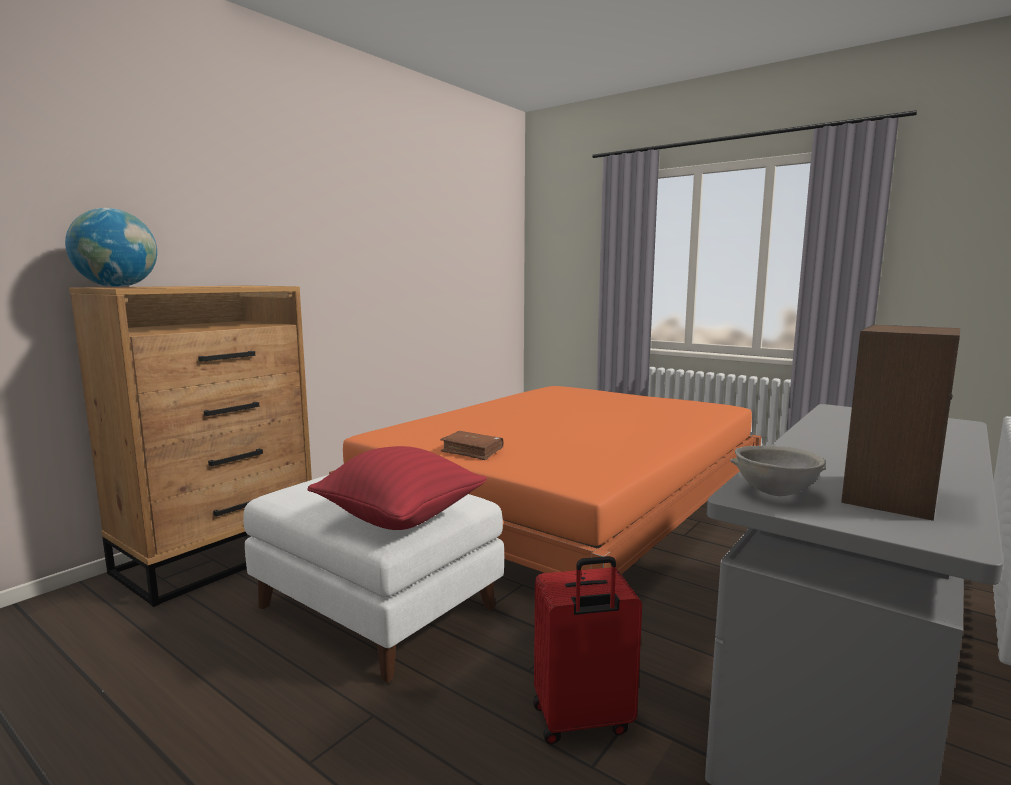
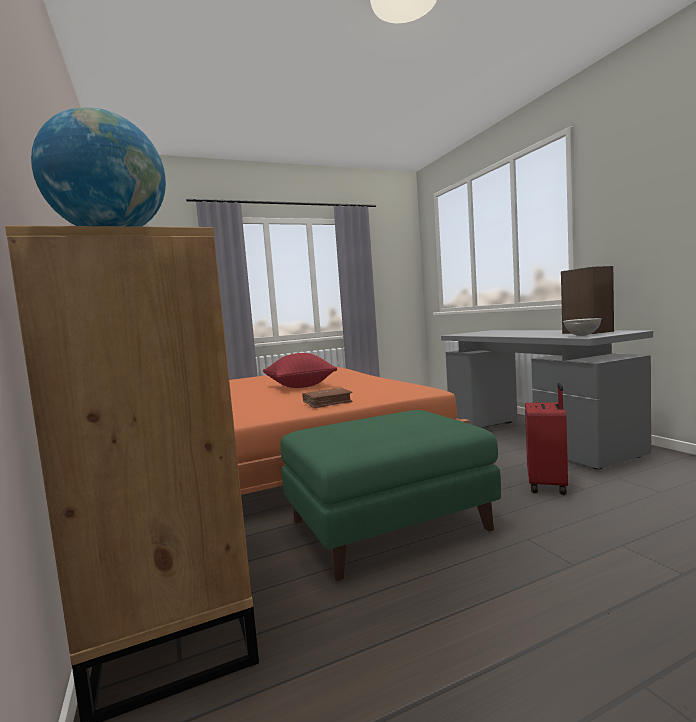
camera: 60 degrees left, 5 degrees down
white ottoman [243,475,504,682] -> green ottoman [280,410,501,581]
red pillow [307,446,487,530] -> red pillow moved to [263,353,337,388]

